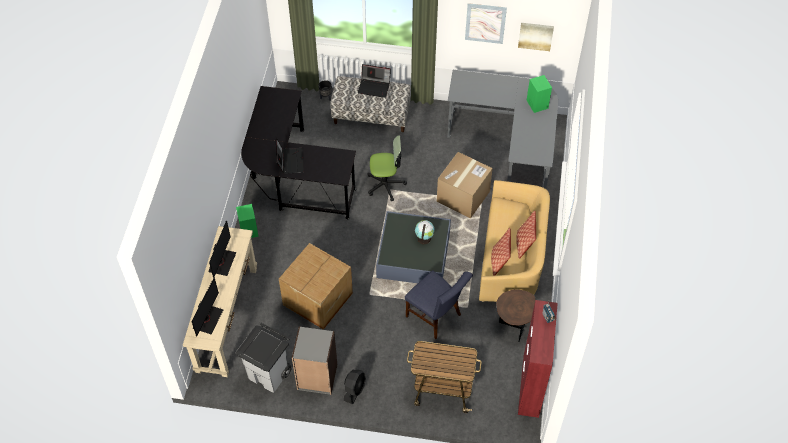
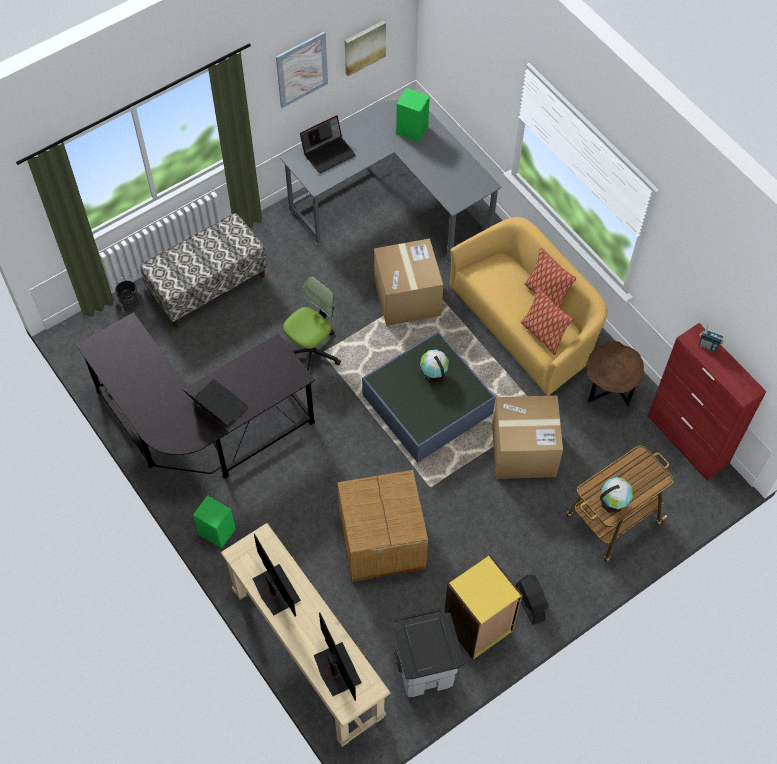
camera: 45 degrees left, 5 degrees up
grey bookcase [292,326,337,395] -> yellow bookcase [444,555,522,659]
laptop [358,64,391,98] -> laptop moved to [300,115,355,173]
blue chair [405,271,473,339] -> cardboard box [492,396,563,479]
none -> globe [600,477,633,513]

